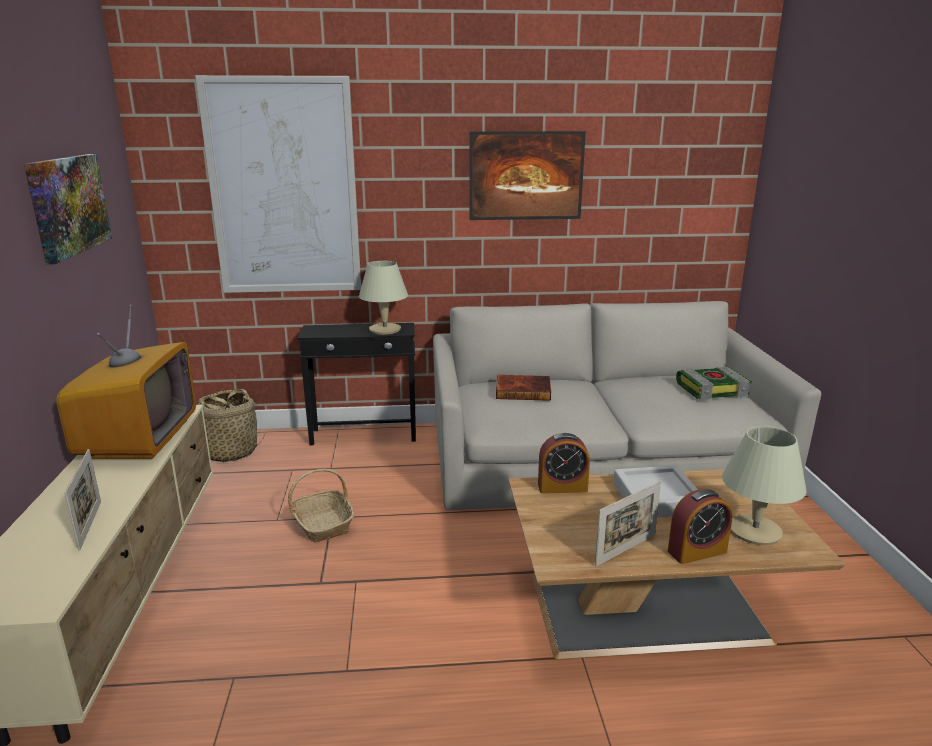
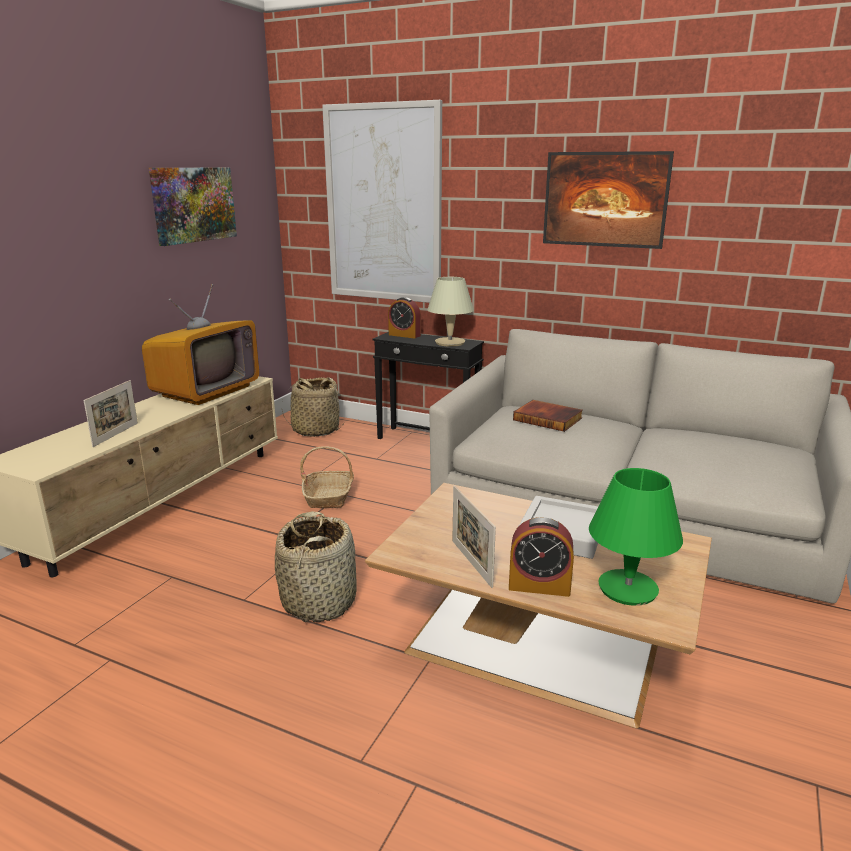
camera: 30 degrees right, 0 degrees up
alarm clock [538,433,590,494] -> alarm clock moved to [388,297,421,338]
picture frame [595,481,661,567] -> picture frame turned 75 degrees clockwise [452,485,496,588]
book [676,367,752,400] -> none
beige table lamp [722,426,806,545] -> green table lamp [589,468,683,606]
none -> basket [275,511,357,622]

